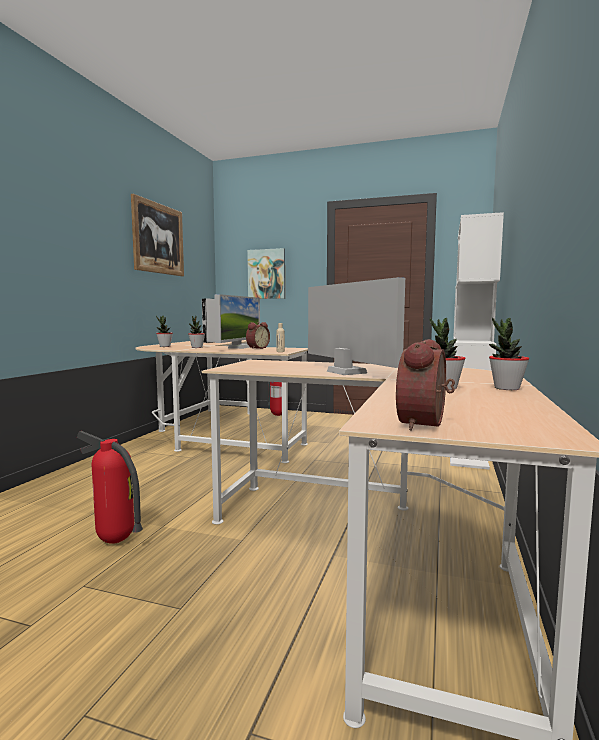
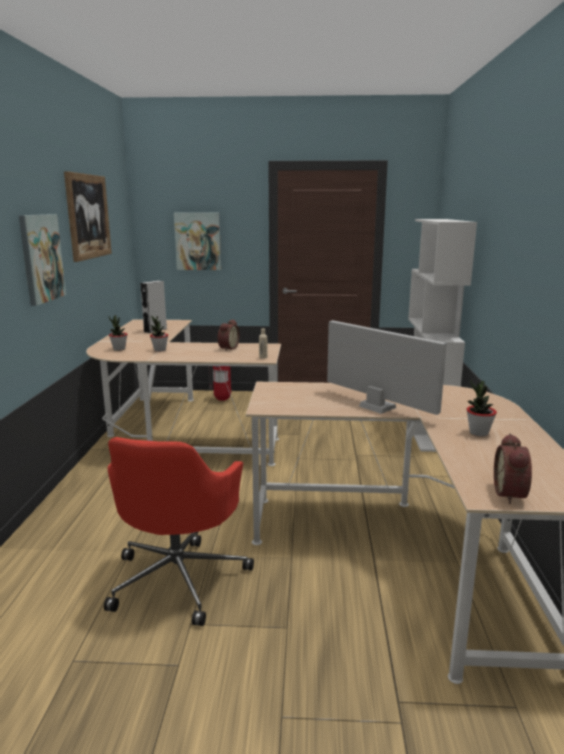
camera: 15 degrees left, 10 degrees up
fire extinguisher [76,431,143,544] -> red office chair [104,437,254,626]
monitor [214,294,260,349] -> none
potted plant [489,318,529,390] -> none
none -> picture [19,214,66,306]

